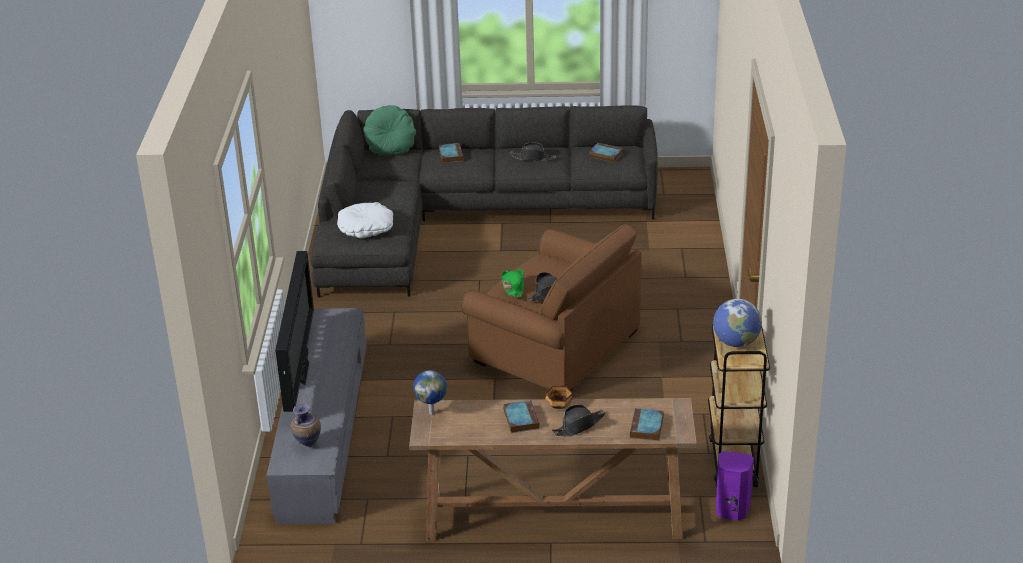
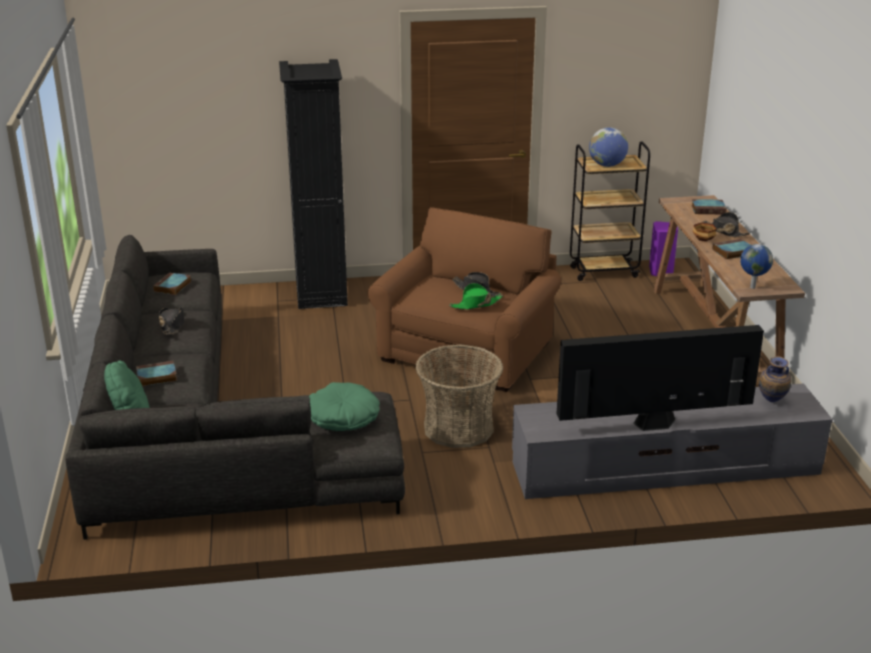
camera: 100 degrees left, 5 degrees down
white pillow [337,202,393,238] -> green pillow [309,382,380,431]
none -> black cabinet [279,59,348,309]
none -> basket [415,344,503,448]

